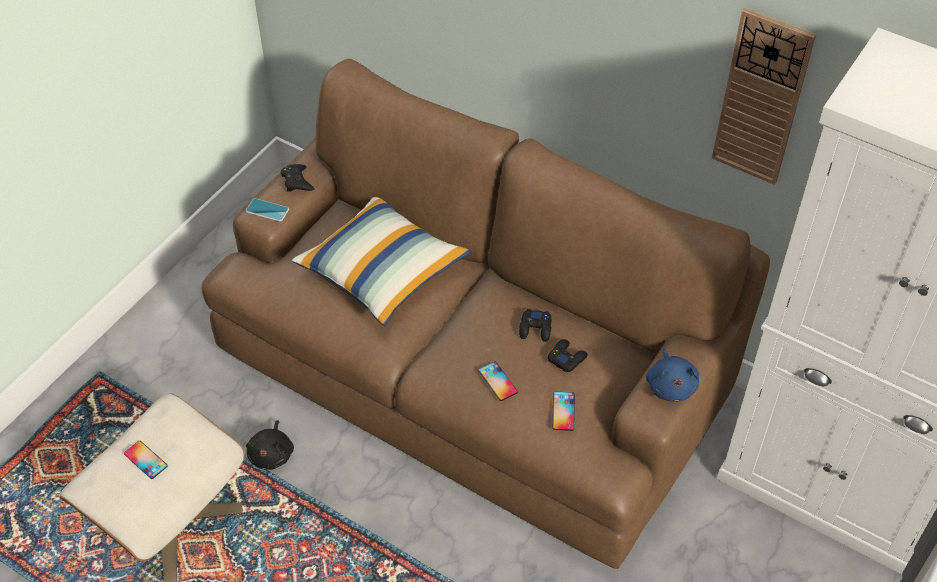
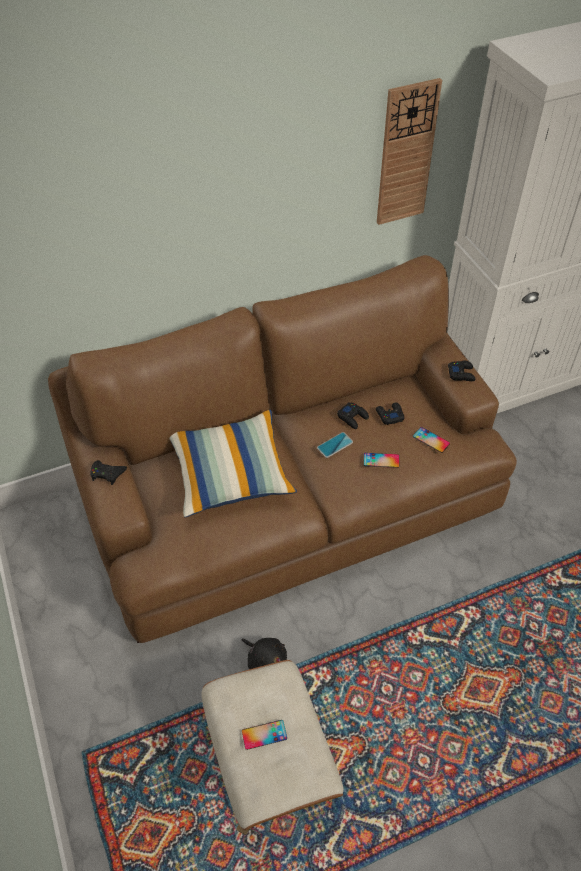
camera: 55 degrees left, 0 degrees up
phone [246,198,289,222] -> phone moved to [317,432,353,458]
blue plush toy [646,348,699,402] -> black game controller [448,361,476,381]

